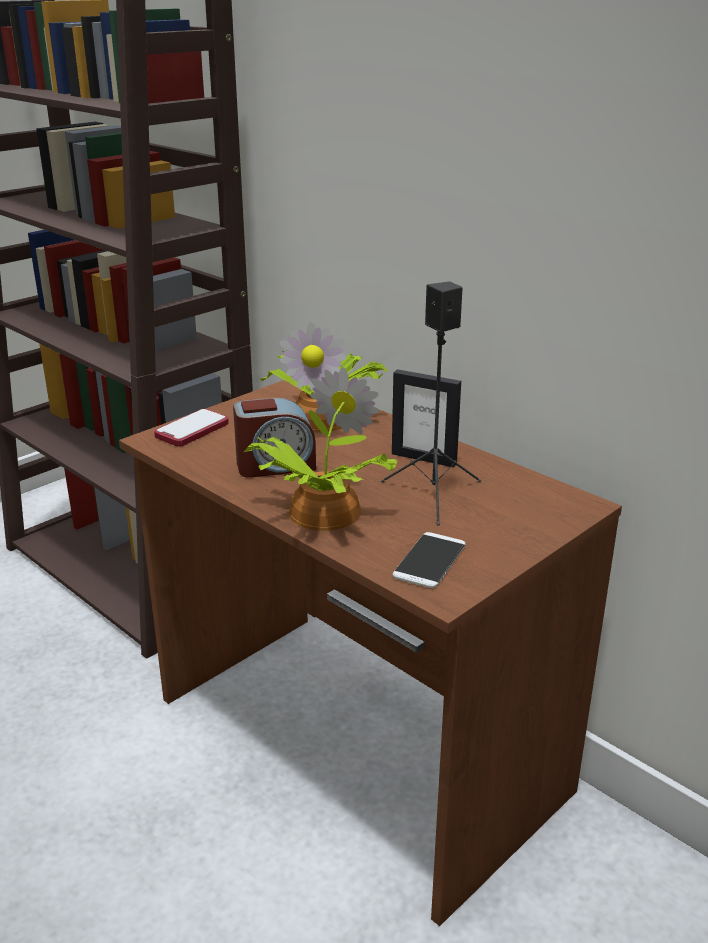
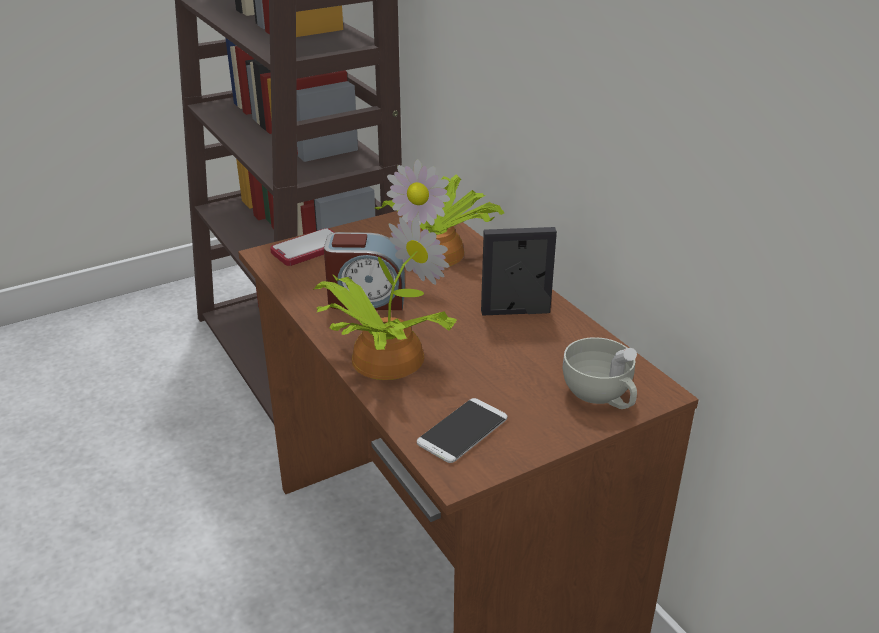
camera: 15 degrees right, 5 degrees up
black speaker [381,281,481,526] -> none
picture frame [392,369,461,467] -> picture frame turned 135 degrees clockwise [481,227,557,316]
none -> white cup [563,337,637,409]

